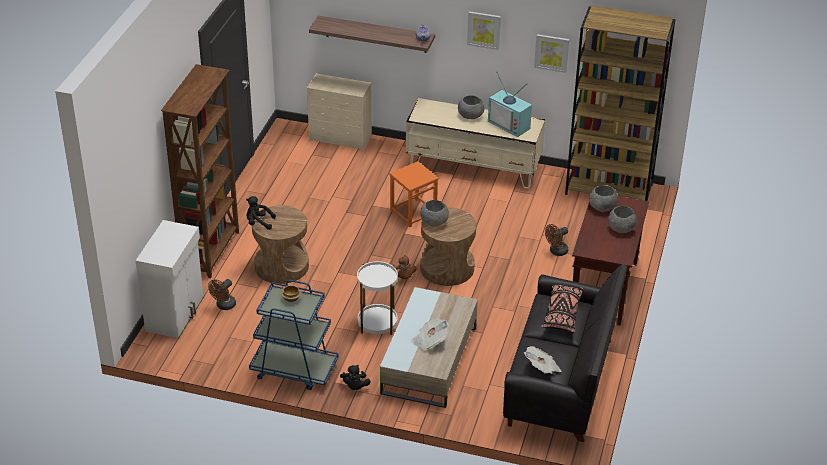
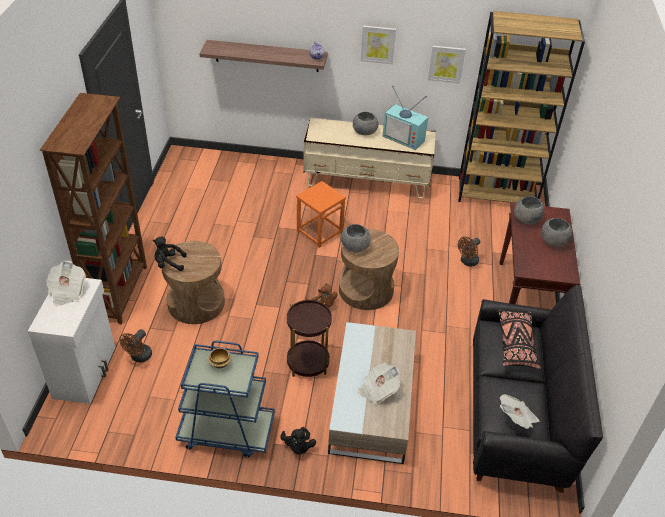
camera: 10 degrees left, 5 degrees up
beige dresser [307,73,372,151] -> none
white side table [357,261,398,335] -> brown side table [287,300,332,377]
none -> newspaper [46,261,86,306]

